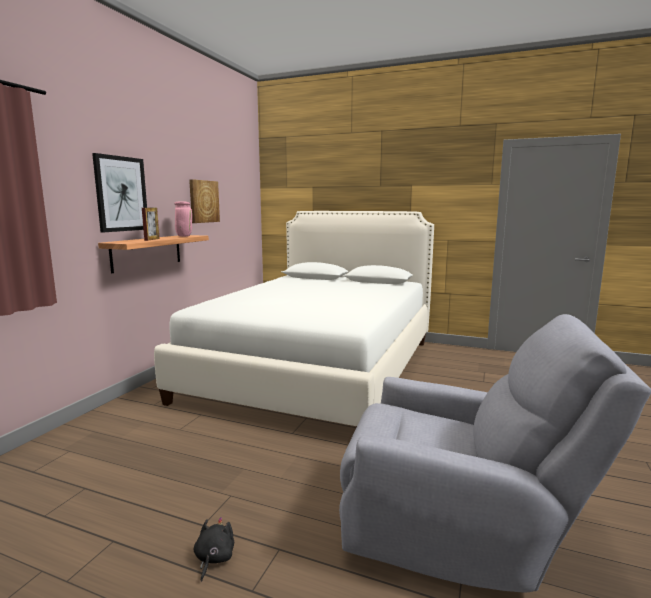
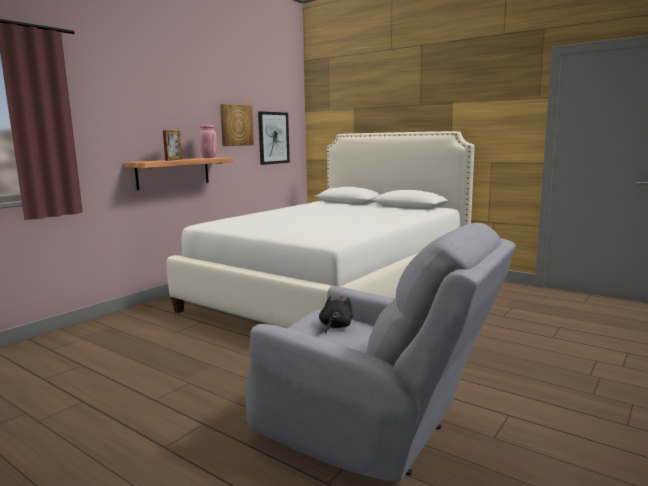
camera: 15 degrees right, 0 degrees up
picture [92,153,147,232] -> picture moved to [258,111,290,165]
black plush toy [194,517,234,582] -> black plush toy moved to [319,295,353,334]

